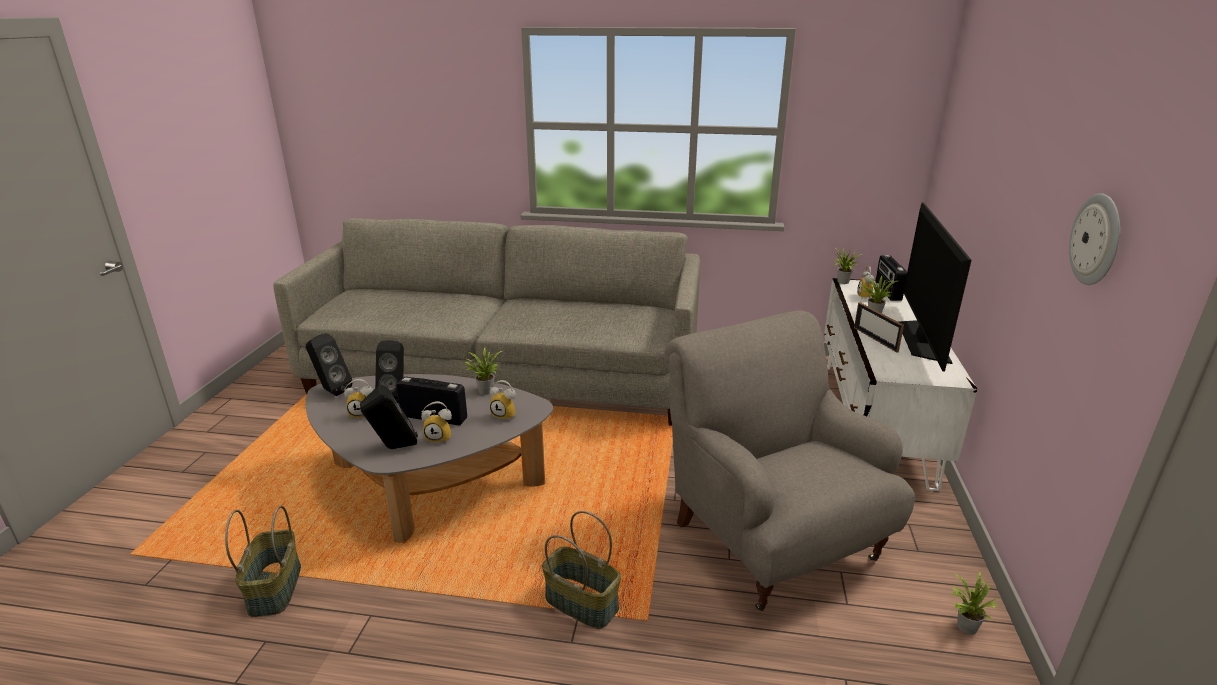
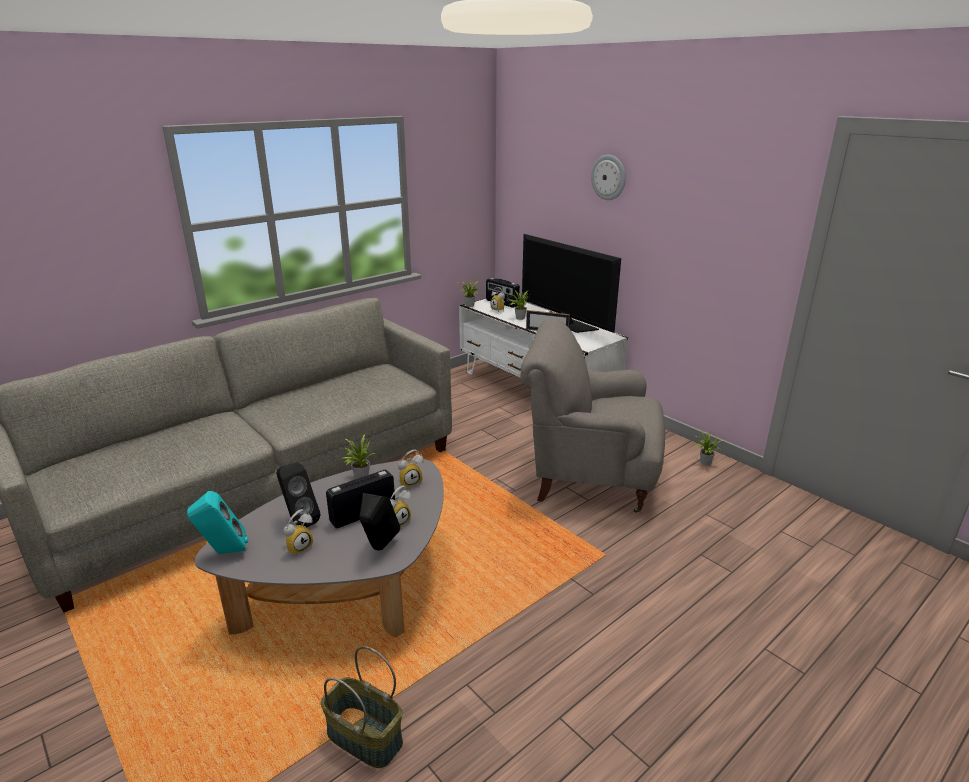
camera: 50 degrees left, 0 degrees up
black speaker [306,333,353,396] -> turquoise speaker [187,491,248,554]
basket [542,511,621,629] -> none
wall clock [1069,193,1120,285] -> wall clock moved to [591,155,626,200]

